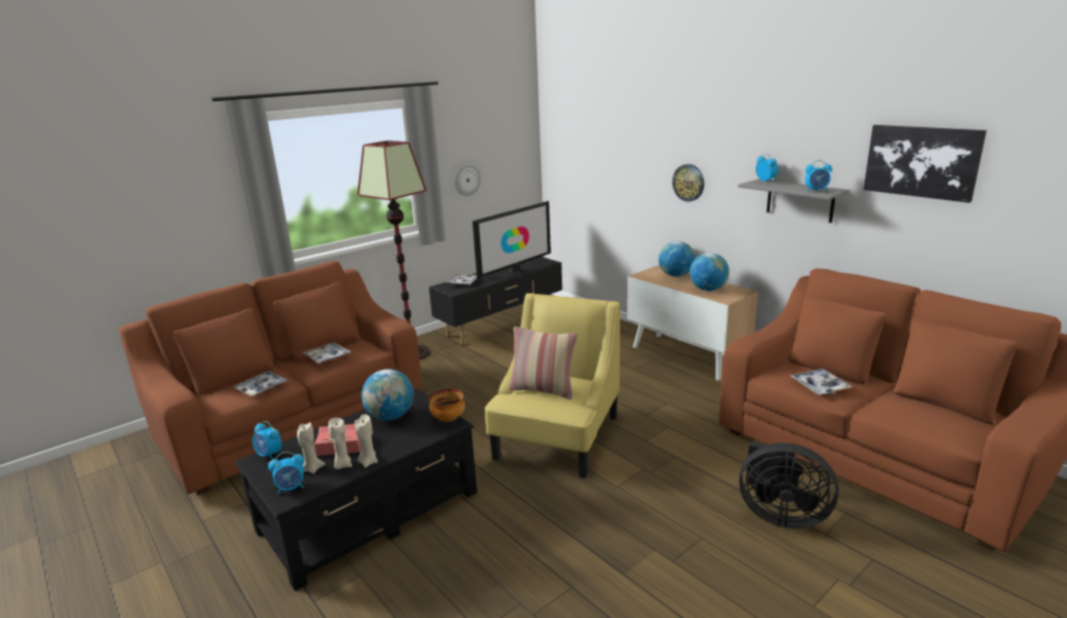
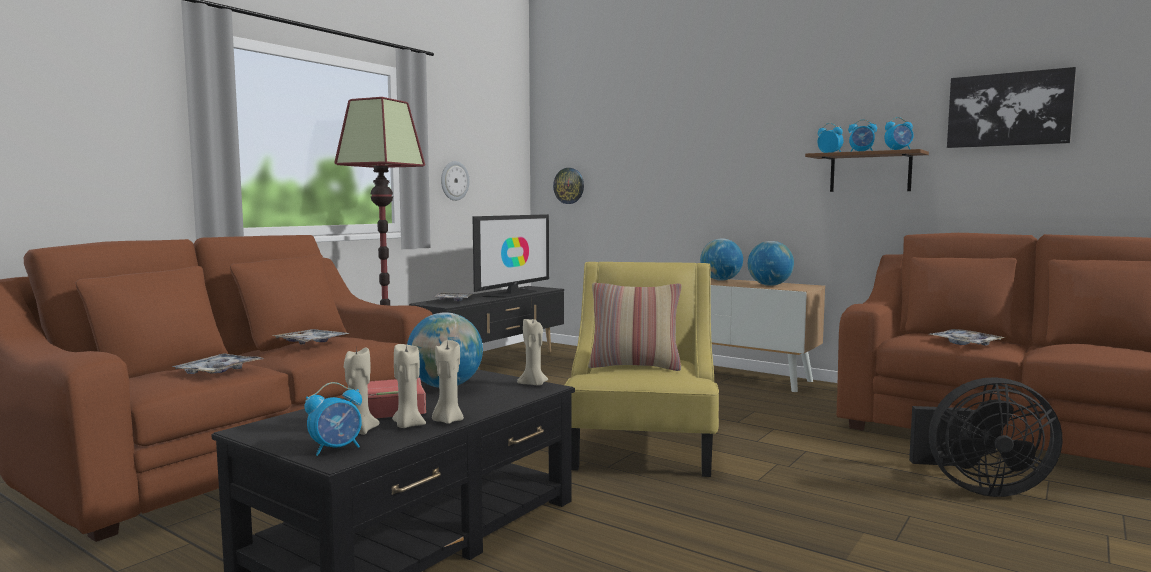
camera: 15 degrees left, 15 degrees down
alarm clock [252,421,282,460] -> alarm clock moved to [848,119,877,152]
bowl [429,388,465,422] -> beige candle [517,319,548,386]
wall clock [672,164,704,202] -> wall clock moved to [553,168,584,204]
grey shelf [738,179,850,223] -> brown shelf [805,149,929,192]

